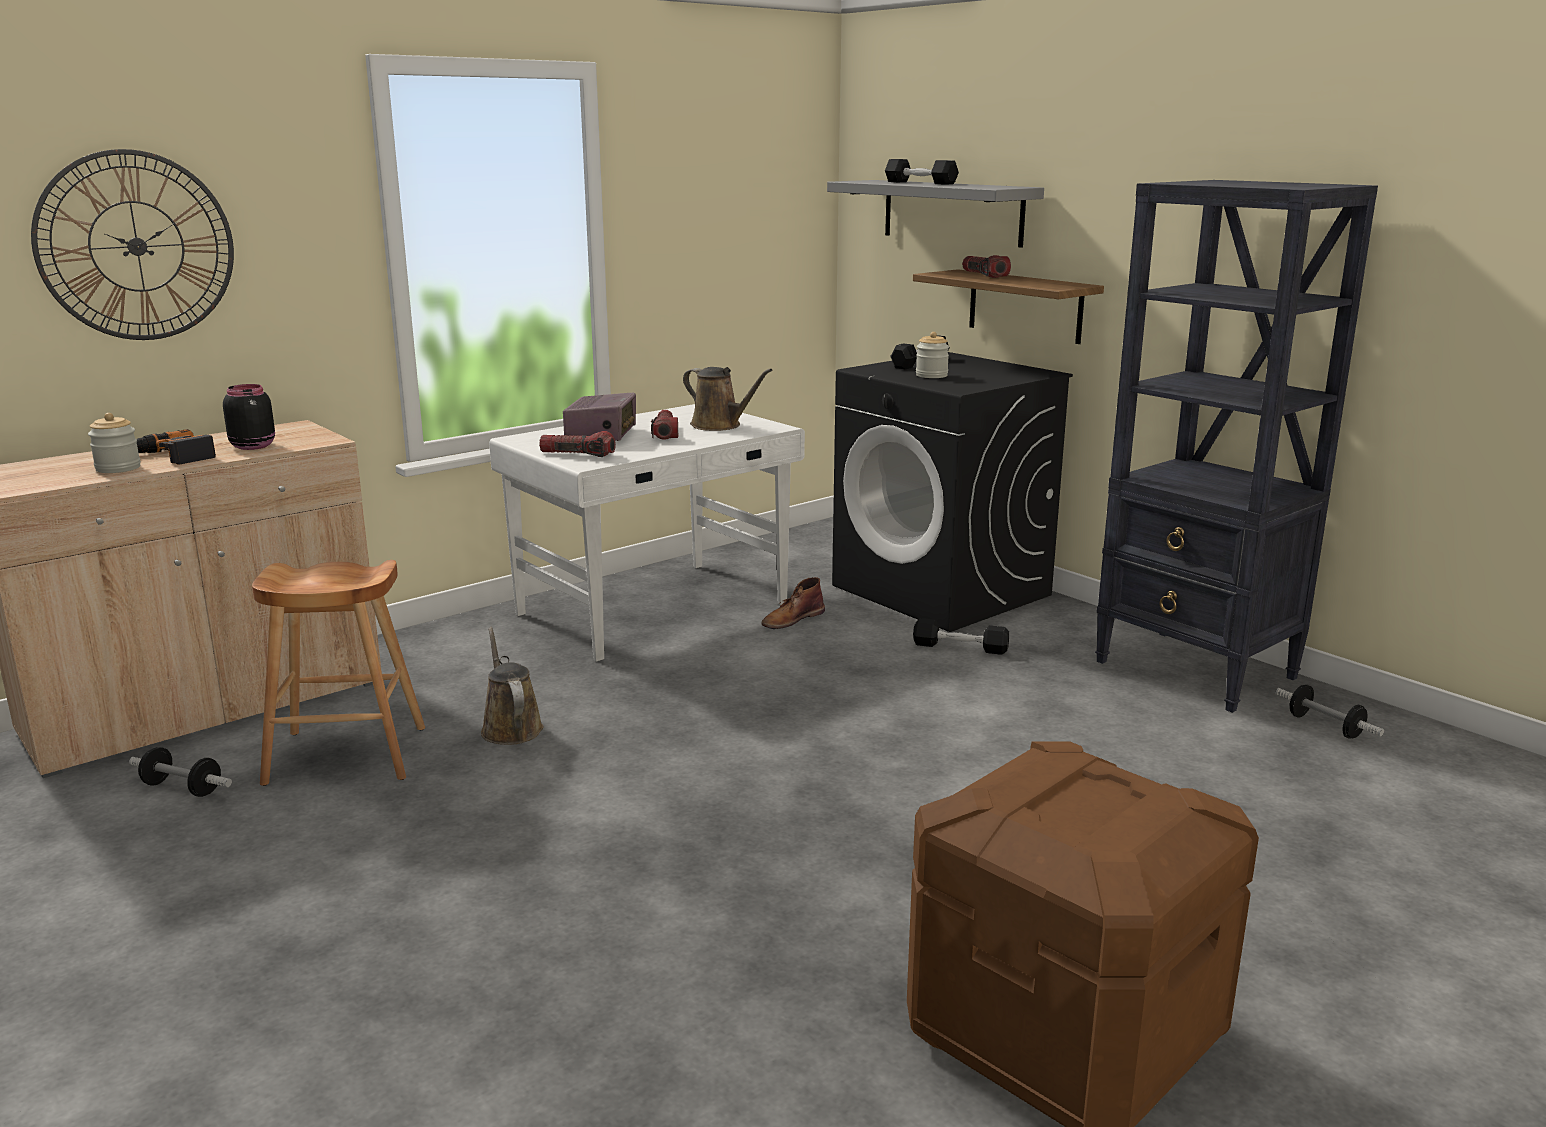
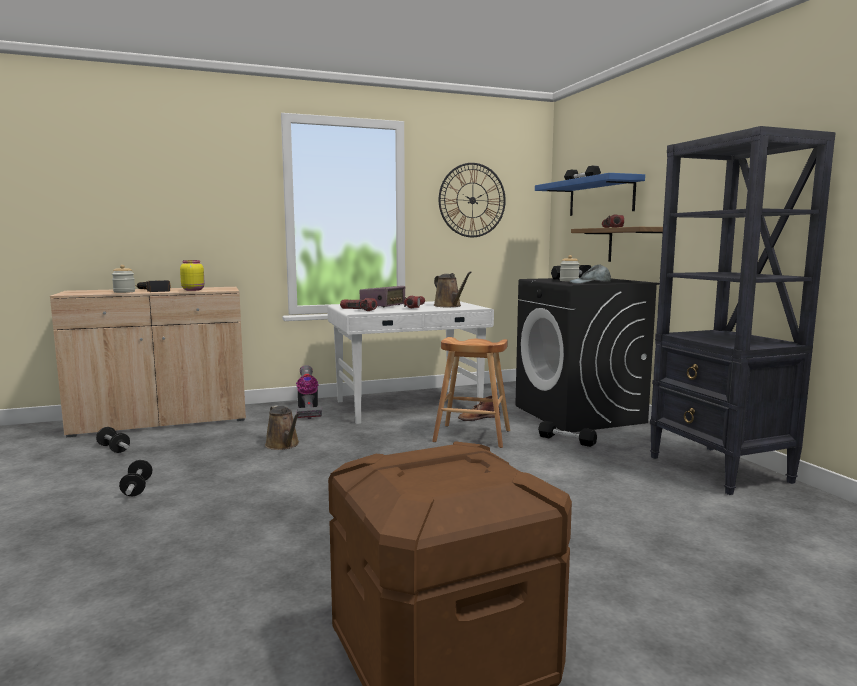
camera: 20 degrees right, 10 degrees down
wall clock [31,149,234,340] -> wall clock moved to [439,163,506,237]
black jar [223,384,275,450] -> yellow jar [180,260,205,291]
brown stool [252,560,425,786] -> brown stool moved to [432,337,510,448]
brown watering can [481,627,543,745] -> brown watering can turned 150 degrees clockwise [265,405,299,450]
grey shelf [827,180,1044,248] -> blue shelf [535,173,645,216]
dumbbell [1275,685,1384,739] -> dumbbell moved to [119,460,153,496]
none -> vacuum cleaner [296,365,322,419]
none -> grey cap [570,264,611,284]

